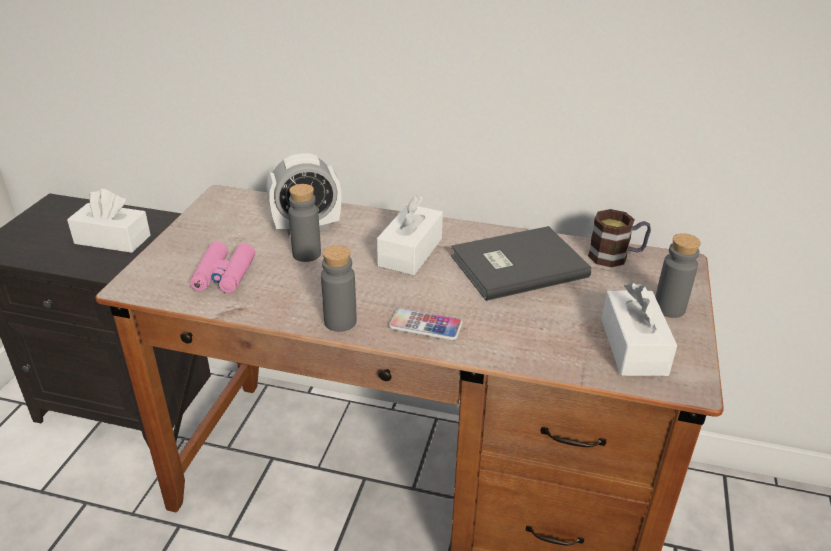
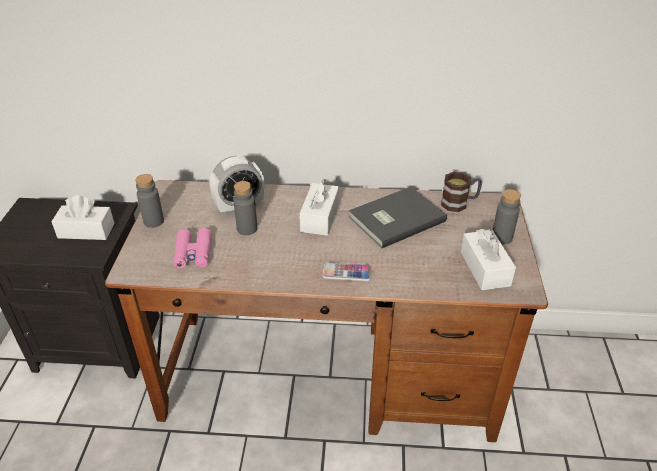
camera: 10 degrees left, 5 degrees up
grey bottle [321,245,357,332] -> grey bottle moved to [135,174,164,228]

